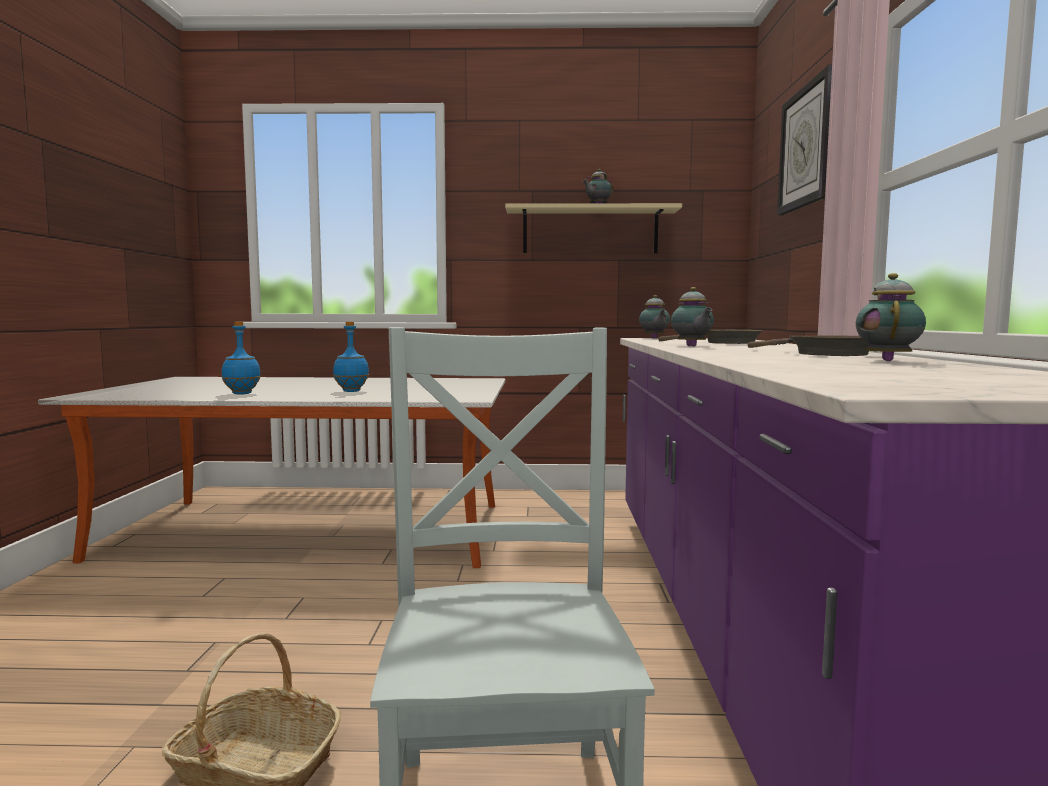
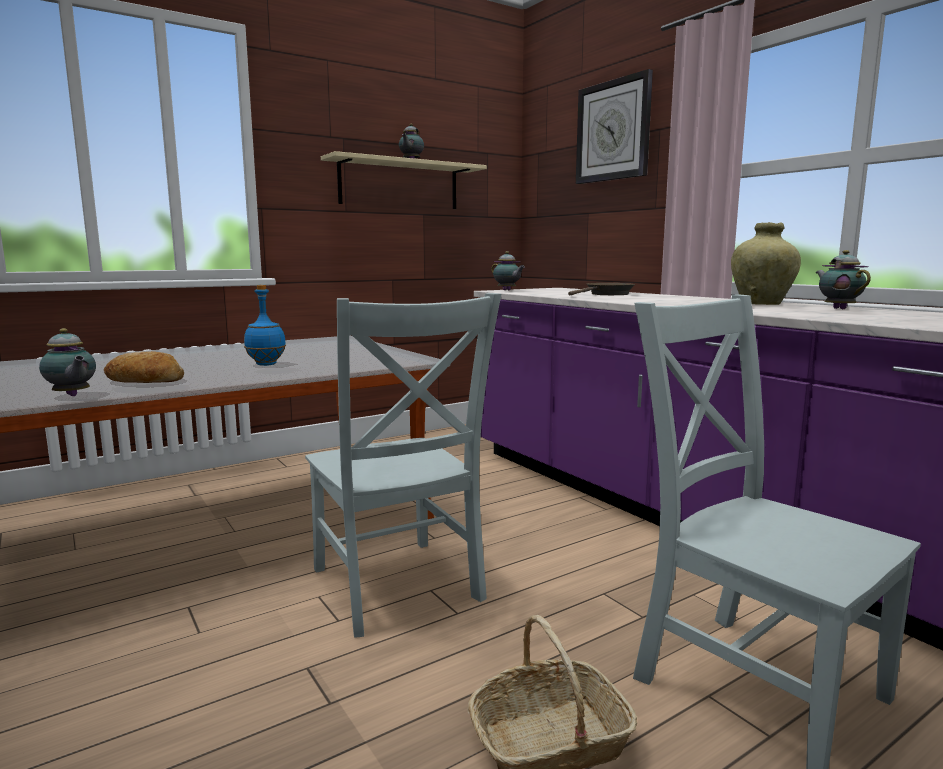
camera: 35 degrees left, 5 degrees up
blue bottle [222,321,261,395] -> bread [104,351,184,383]
teapot [671,287,714,346] -> teapot moved to [39,328,96,396]
brown frying pan [748,335,869,356] -> beige vase [731,222,801,305]
none -> grey chair [305,293,501,638]

